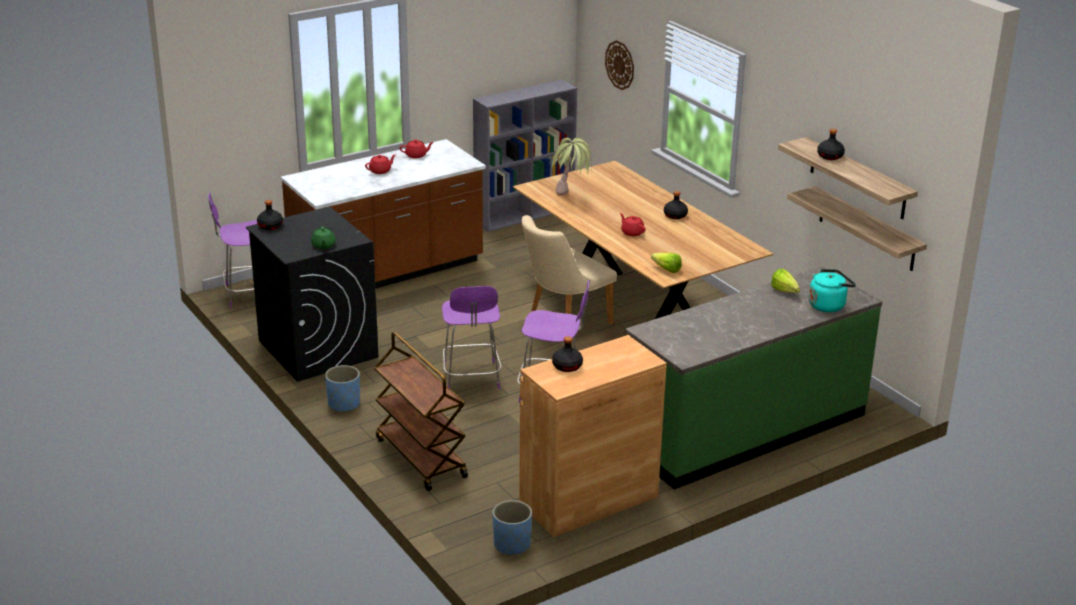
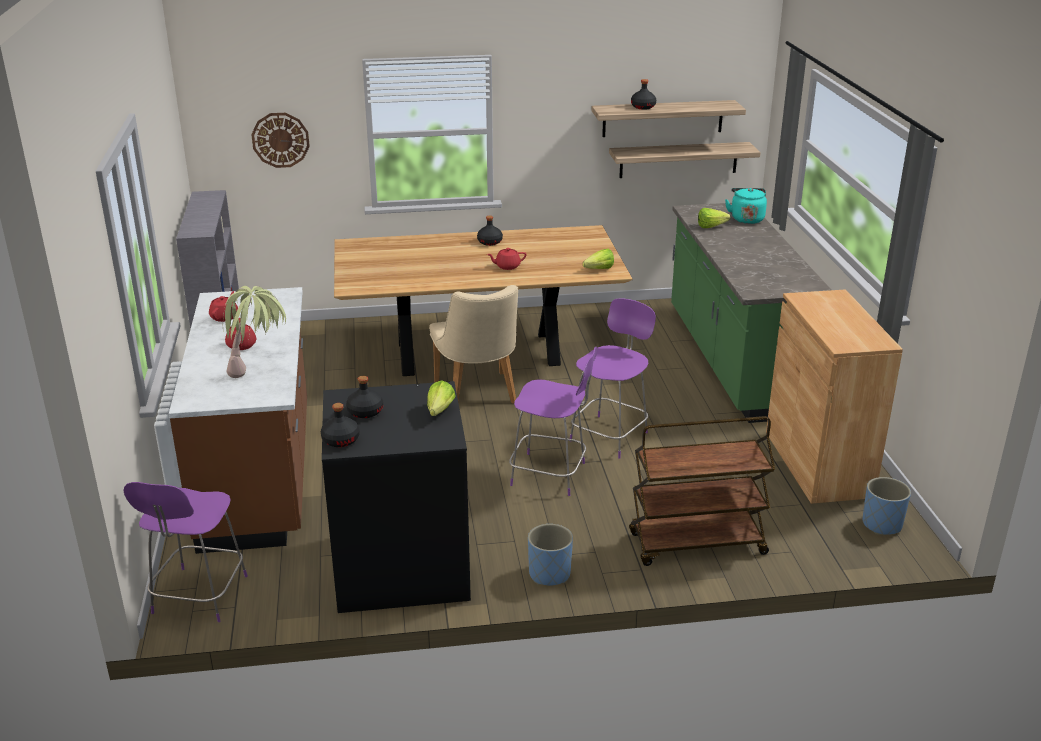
camera: 65 degrees left, 0 degrees up
green teapot [311,226,336,249] -> lettuce [427,380,455,416]
potted plant [552,138,592,195] -> potted plant moved to [223,286,286,378]
black bottle [552,336,583,372] -> black bottle moved to [346,376,383,418]

